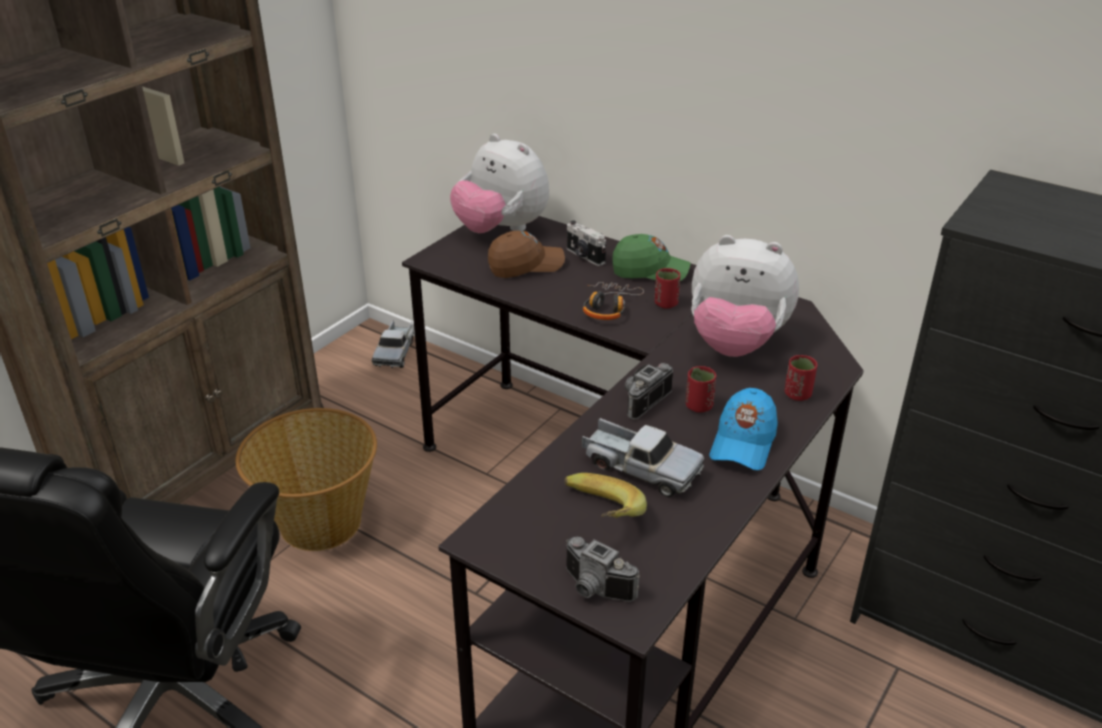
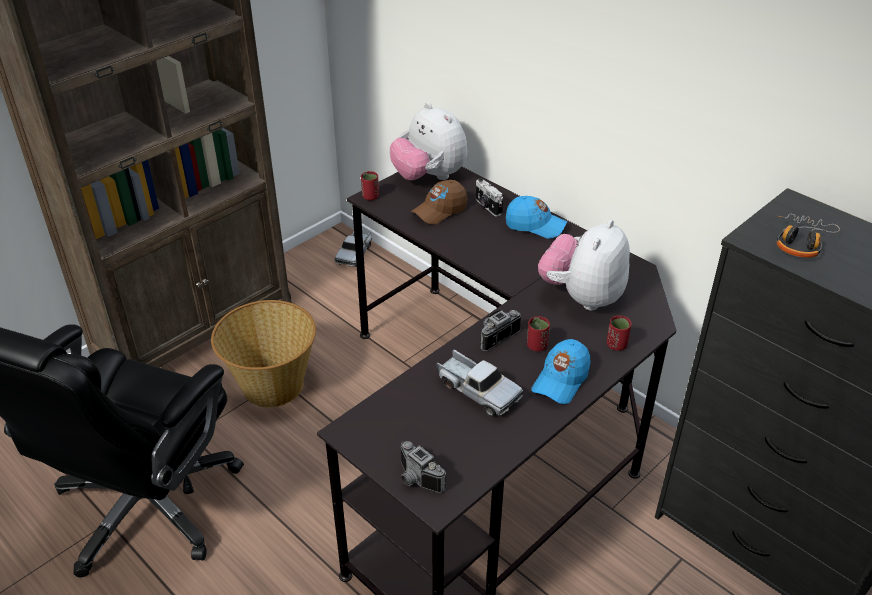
camera: 10 degrees right, 5 degrees up
brown cap [488,231,565,278] -> brown cap turned 150 degrees clockwise [411,180,467,225]
banana [564,473,647,518] -> none
headphones [583,282,644,320] -> headphones moved to [777,214,840,258]
green cap [612,234,691,281] -> blue cap [506,196,567,239]
red cup [655,268,680,309] -> red cup moved to [361,171,379,200]
plush toy [691,235,799,357] -> plush toy turned 90 degrees clockwise [538,220,630,311]

